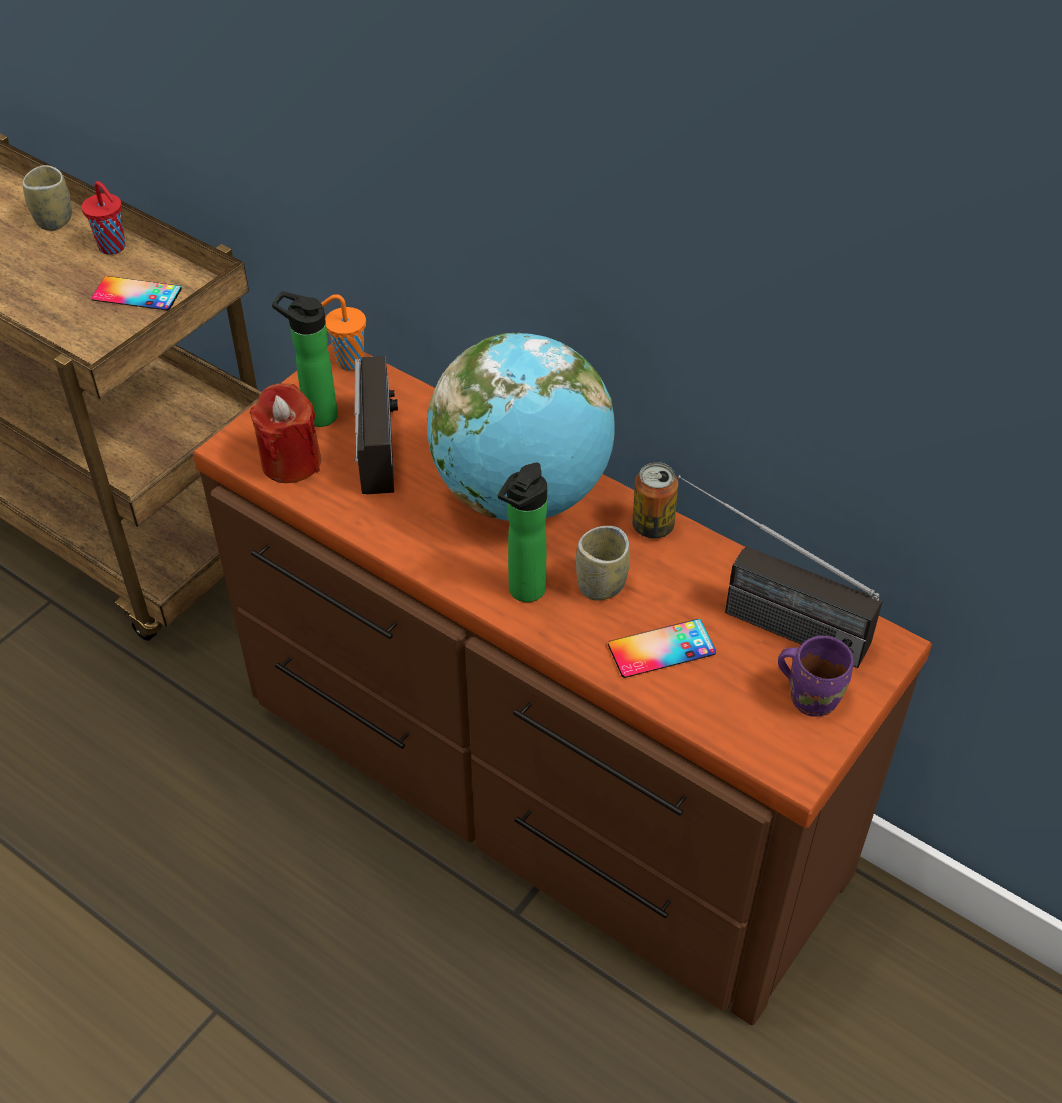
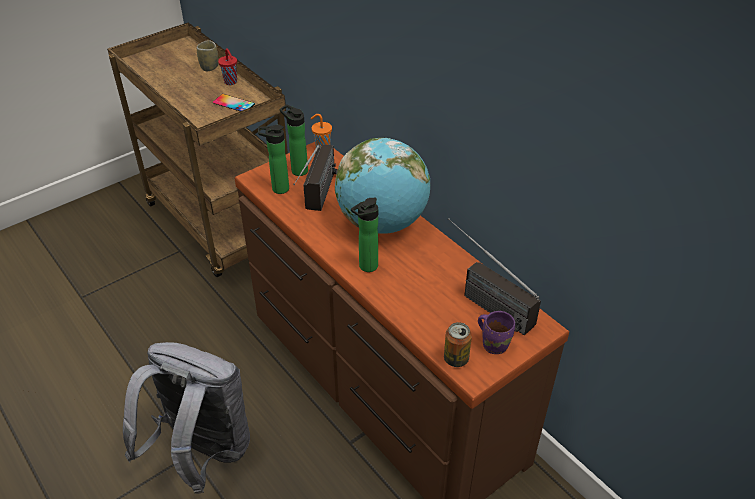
camera: 15 degrees right, 5 degrees down
red candle [250,383,321,483] -> bottle [258,125,289,194]
cup [576,526,630,601] -> none
phone [608,619,716,678] -> none
can [632,462,678,538] -> can moved to [444,322,472,367]
none -> grey backpack [123,342,250,494]

